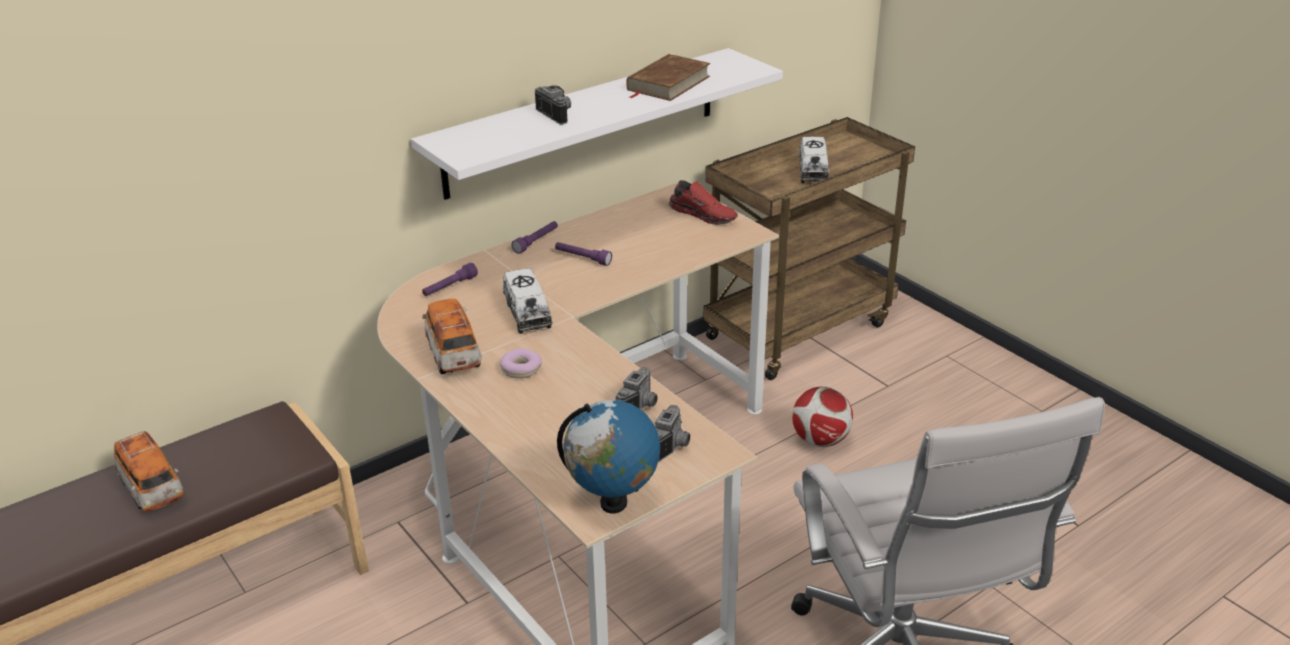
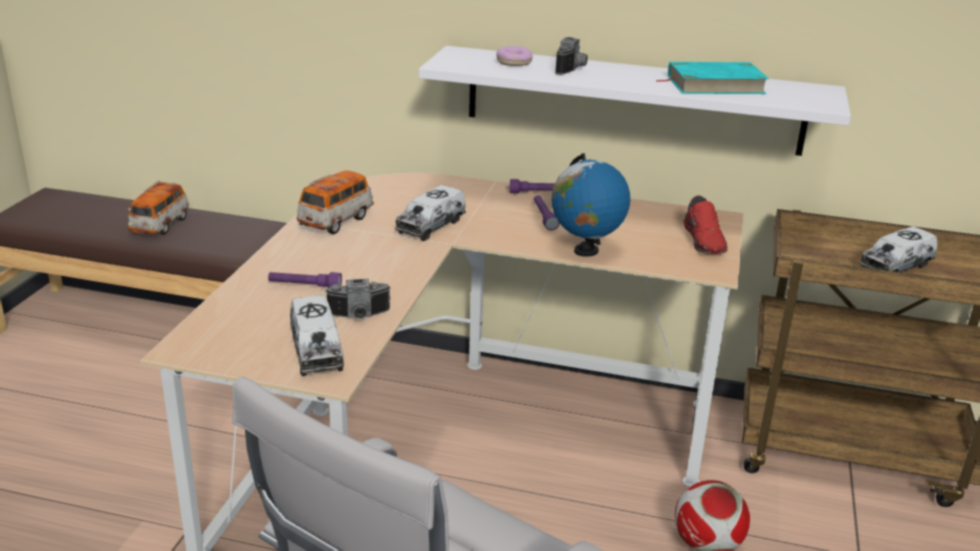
camera: 50 degrees right, 5 degrees down
purple flashlight [422,263,478,296] -> purple flashlight moved to [268,272,342,288]
donut [500,348,542,378] -> donut moved to [496,46,533,66]
globe [557,400,660,514] -> globe moved to [551,153,630,257]
brown book [626,54,711,101] -> turquoise book [657,62,769,94]
camera [655,405,690,462] -> toy truck [290,295,344,376]

